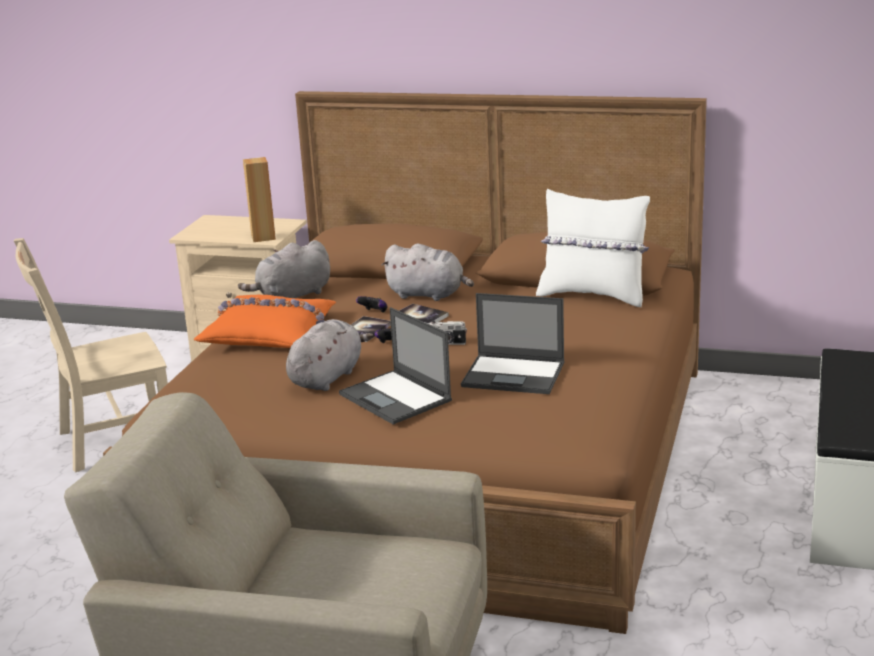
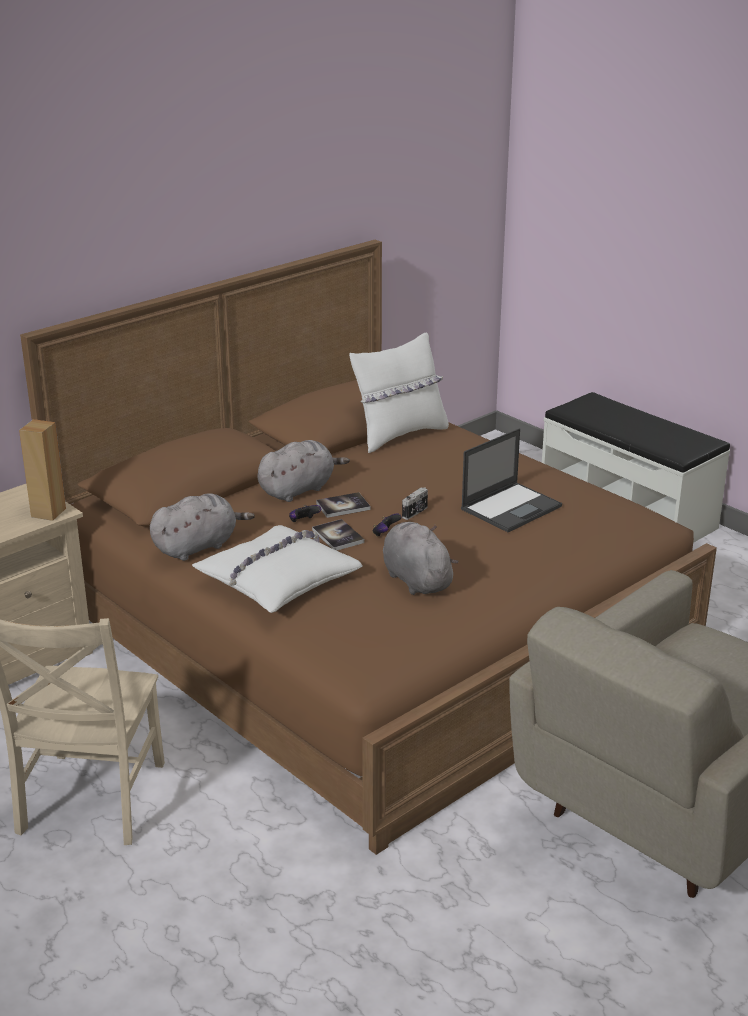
camera: 60 degrees left, 5 degrees up
orange pillow [194,295,336,348] -> white pillow [192,525,363,613]
grey plush toy [238,240,330,298] -> grey plush toy turned 120 degrees counterclockwise [150,493,255,561]
laptop [339,307,452,424] -> none

